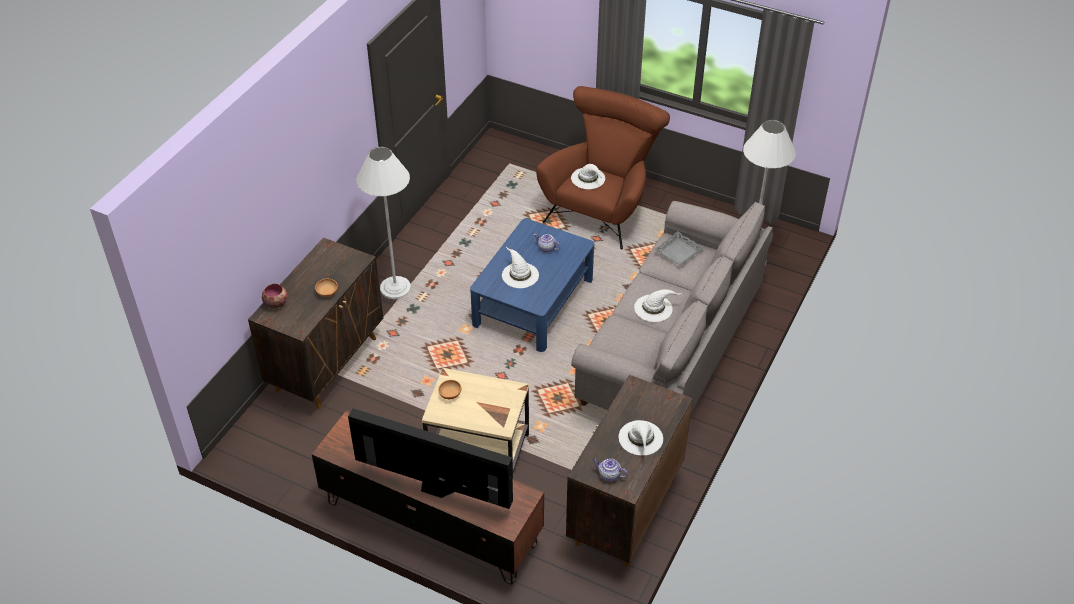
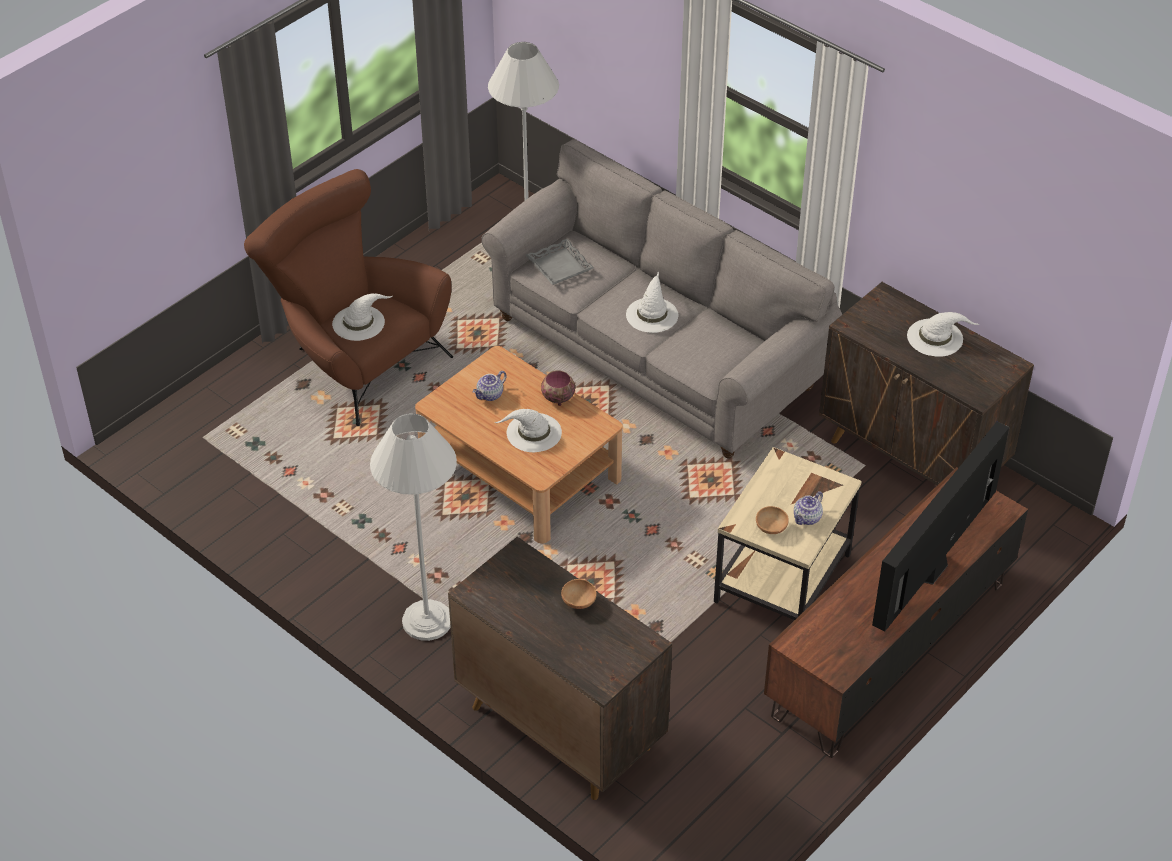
camera: 75 degrees left, 0 degrees up
bowl [262,284,288,308] -> bowl moved to [541,370,575,406]
blue coffee table [470,218,594,352] -> brown coffee table [415,346,623,544]
teapot [593,458,628,482] -> teapot moved to [794,491,823,525]

